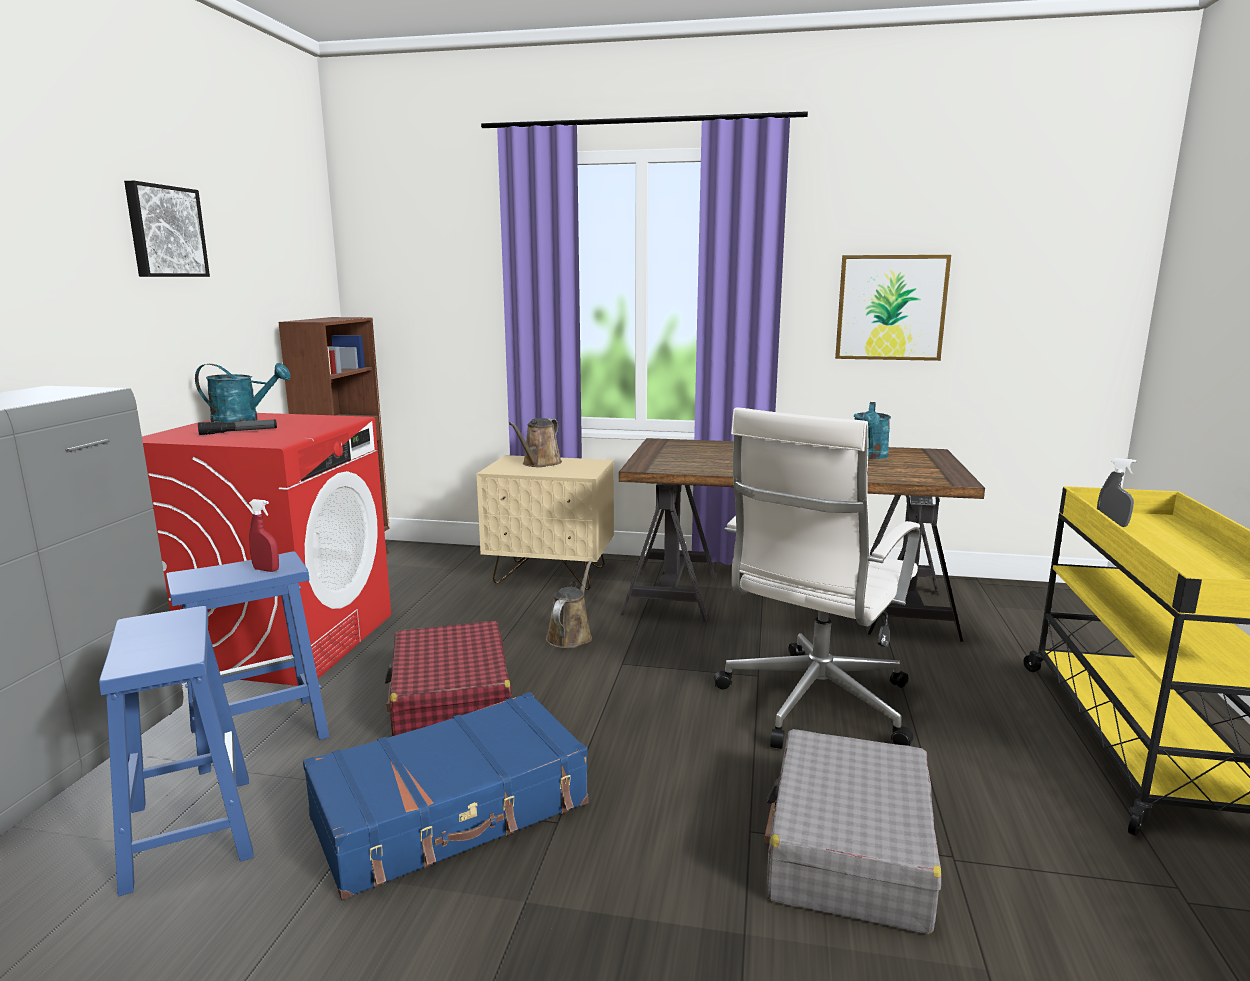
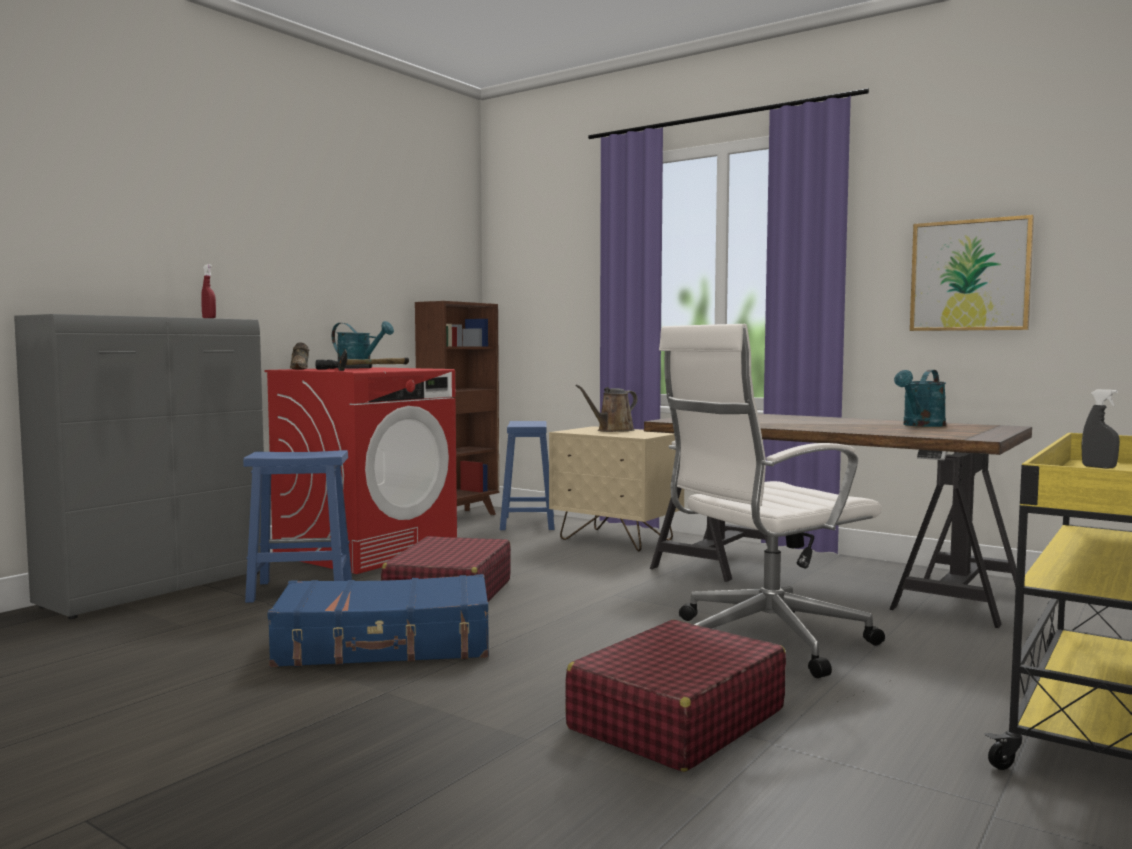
camera: 25 degrees right, 10 degrees down
blue stool [99,606,254,896] -> blue stool moved to [500,421,555,530]
picture [124,181,210,277] -> none
red spray bottle [249,499,279,572] -> red spray bottle moved to [201,264,216,318]
brown watering can [546,561,592,648] -> none
grey suitcase [765,729,941,934] -> red suitcase [565,620,786,772]
none -> brown shoe [290,343,310,370]
none -> hammer [338,349,409,371]

